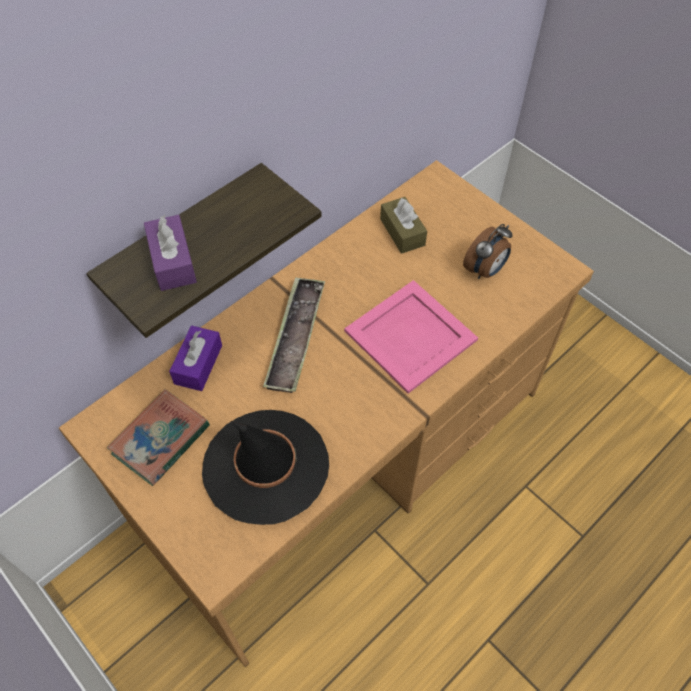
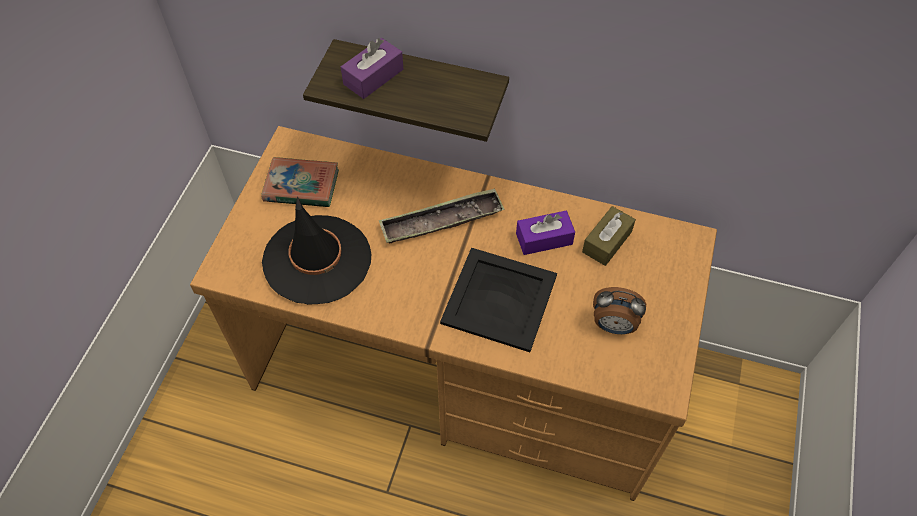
camera: 60 degrees right, 0 degrees up
purple tissue box [169,326,222,391] -> purple tissue box moved to [516,211,575,255]
pink tray [344,280,478,394] -> black tray [440,248,557,352]

